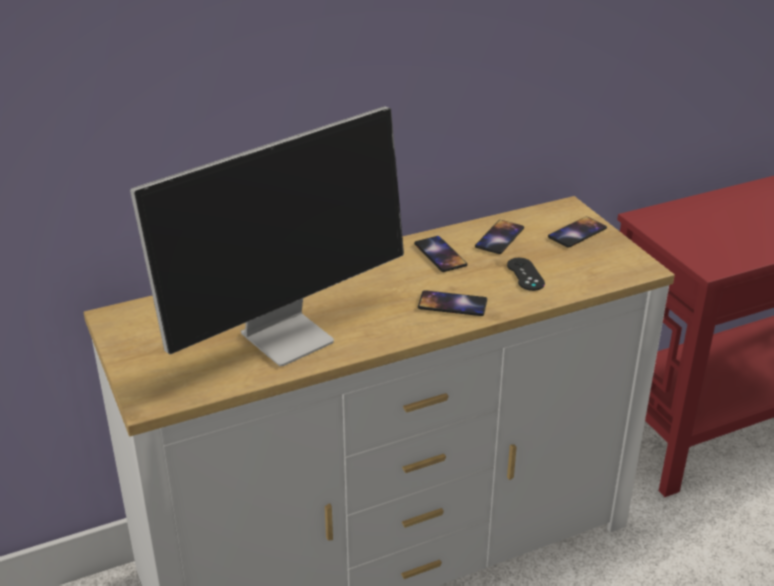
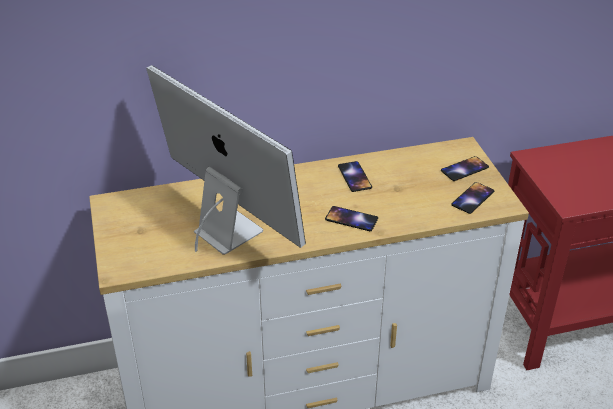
camera: 10 degrees right, 5 degrees up
monitor [130,106,404,366] -> monitor turned 105 degrees counterclockwise [146,65,306,254]
phone [475,220,524,254] -> phone moved to [451,182,494,214]
black game controller [507,258,545,291] -> none

